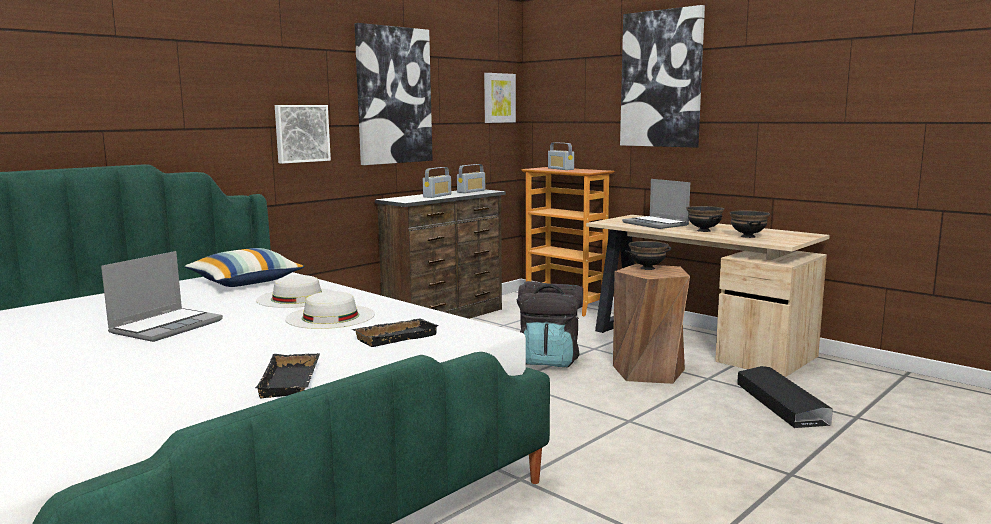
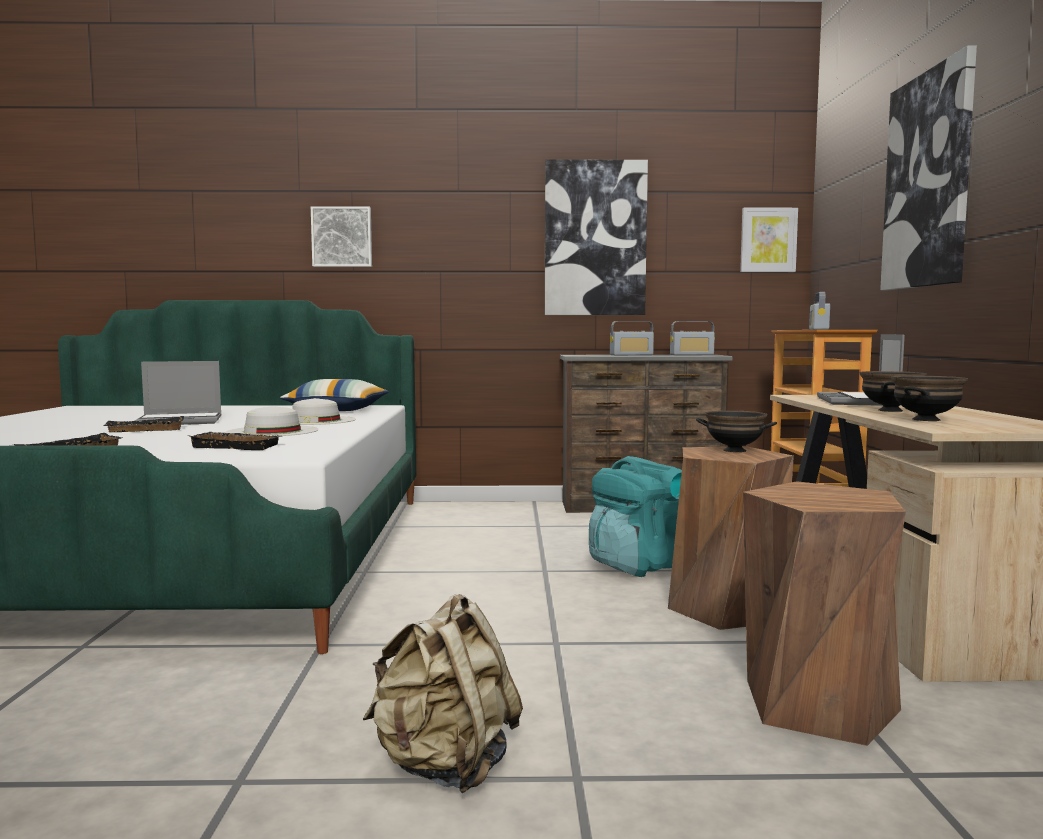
camera: 45 degrees right, 5 degrees down
picture [275,105,331,164] -> picture moved to [311,206,372,267]
black backpack [517,281,583,367] -> turquoise backpack [589,456,682,577]
black storage box [737,366,833,428] -> brown stool [743,481,906,746]
none -> black tray [104,416,184,432]
none -> beige backpack [363,594,523,793]

